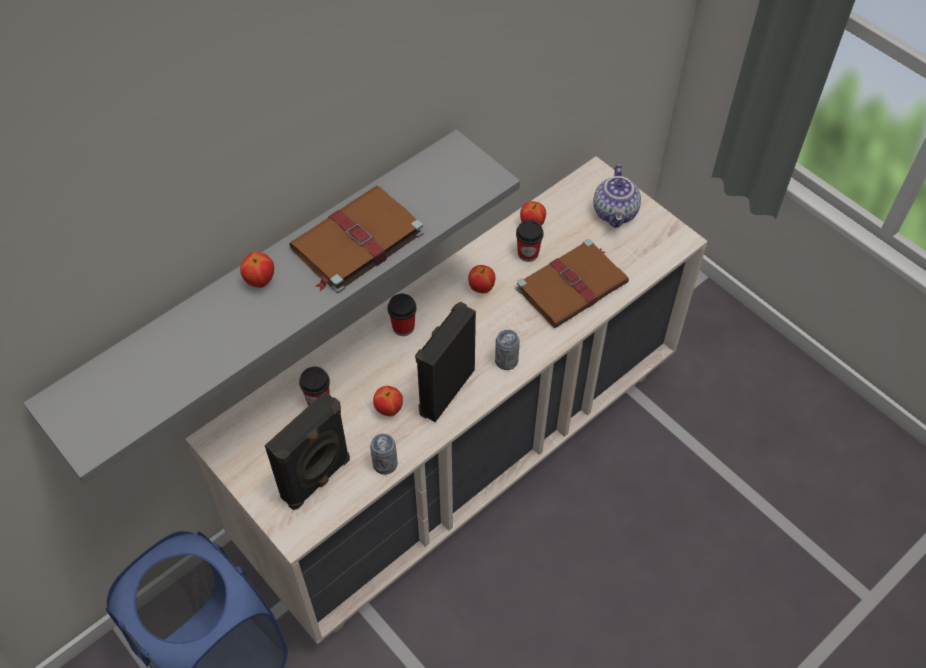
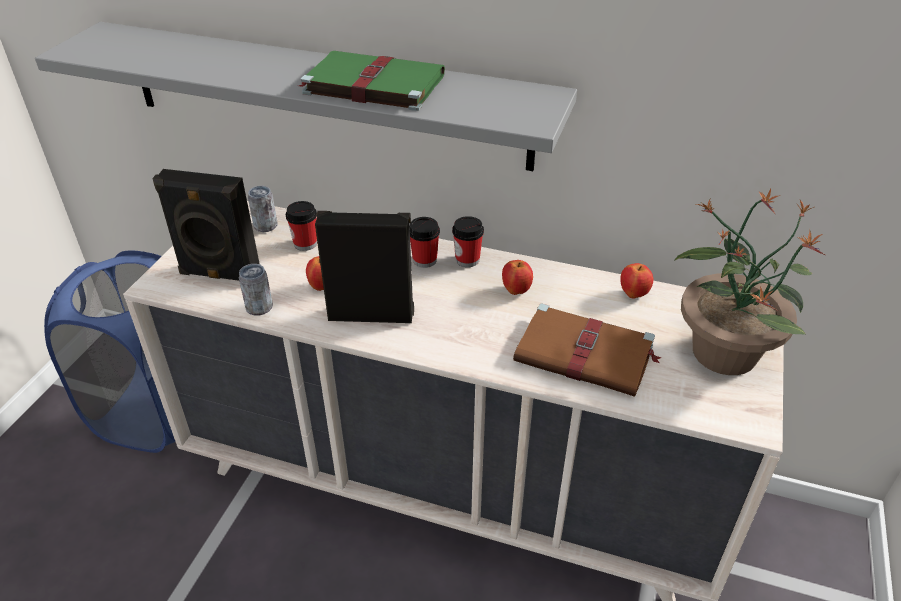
camera: 60 degrees right, 15 degrees down
apple [240,252,274,288] -> none
brown book [289,186,424,293] -> green book [299,51,445,111]
can [495,329,520,370] -> can moved to [248,186,278,232]
cup [516,220,544,262] -> cup moved to [452,216,484,267]
teapot [593,164,641,228] -> potted plant [674,188,825,375]

